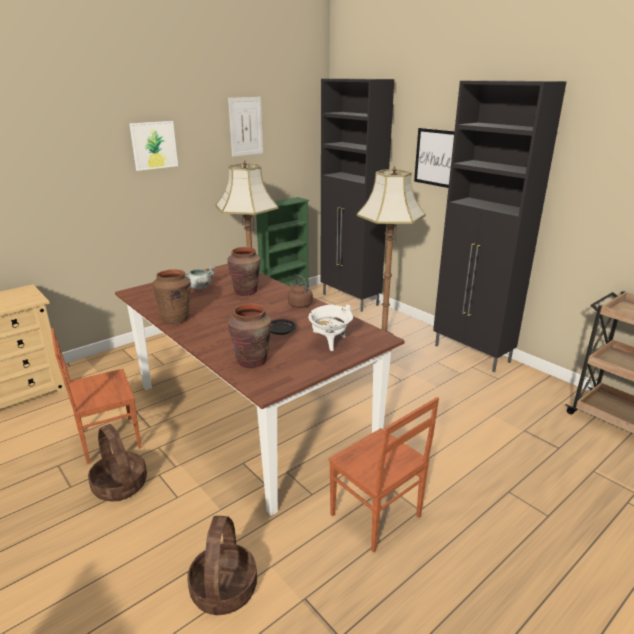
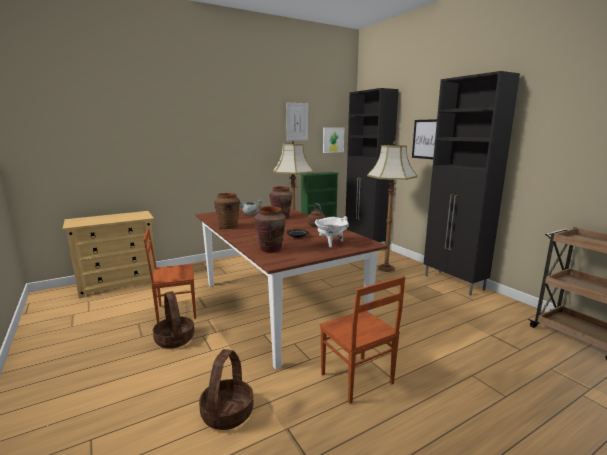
camera: 10 degrees right, 10 degrees down
picture [129,121,178,171] -> picture moved to [323,127,345,153]

